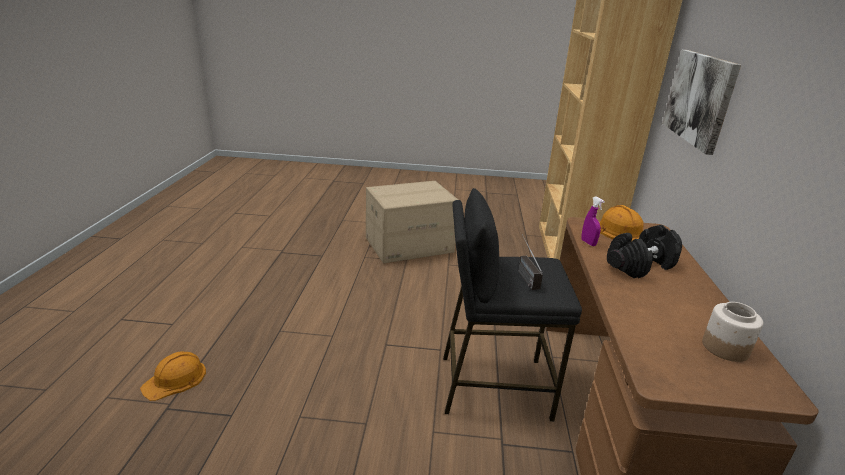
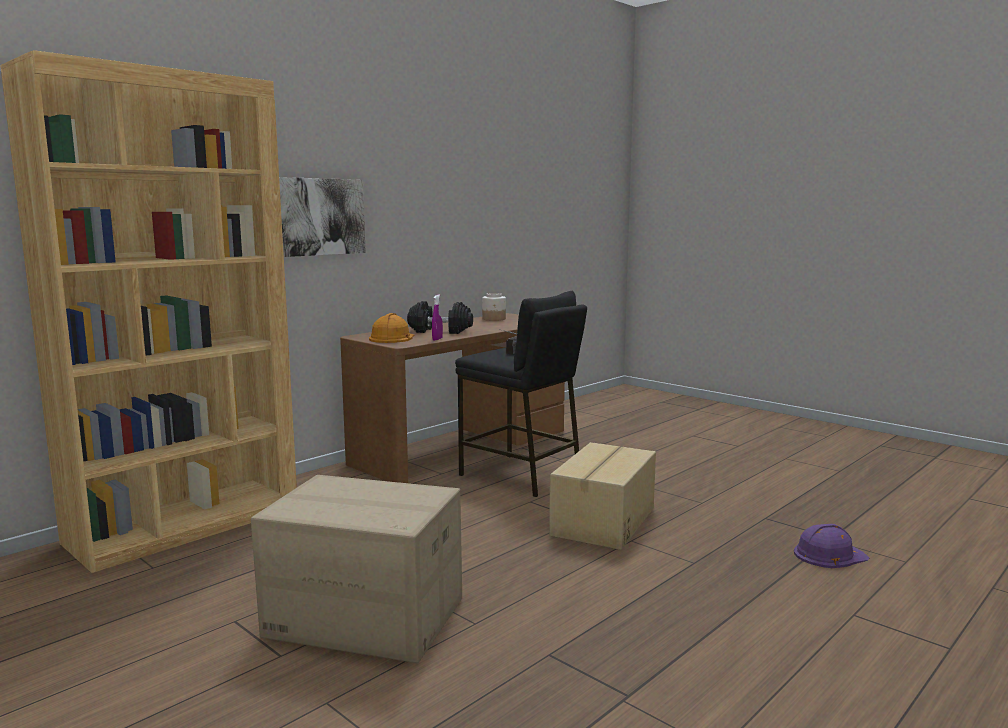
camera: 140 degrees left, 15 degrees down
orange hard hat [140,352,206,401] -> purple hard hat [794,524,869,568]
none -> cardboard box [549,442,656,550]

